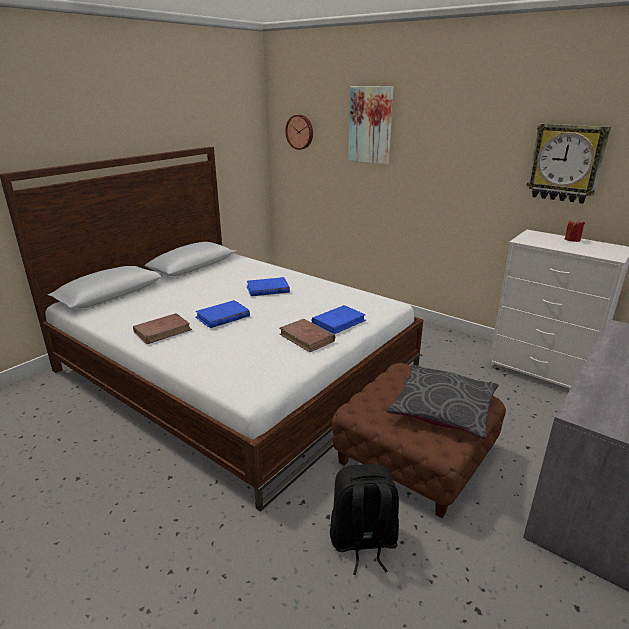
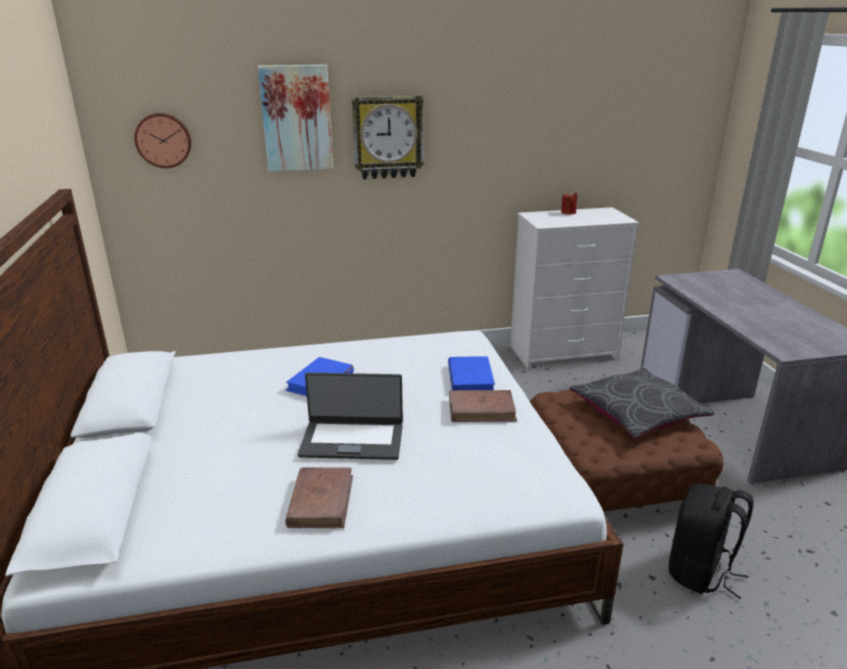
camera: 50 degrees left, 0 degrees up
blue book [196,300,250,328] -> laptop [298,372,403,460]
wall clock [527,123,611,204] -> wall clock moved to [352,95,424,179]

